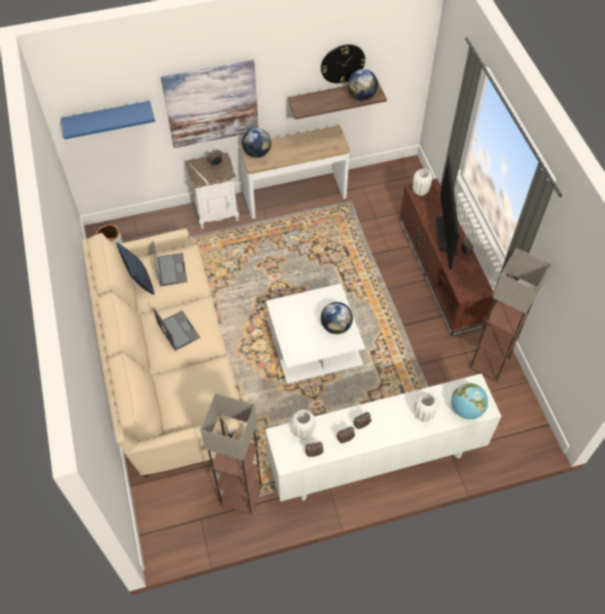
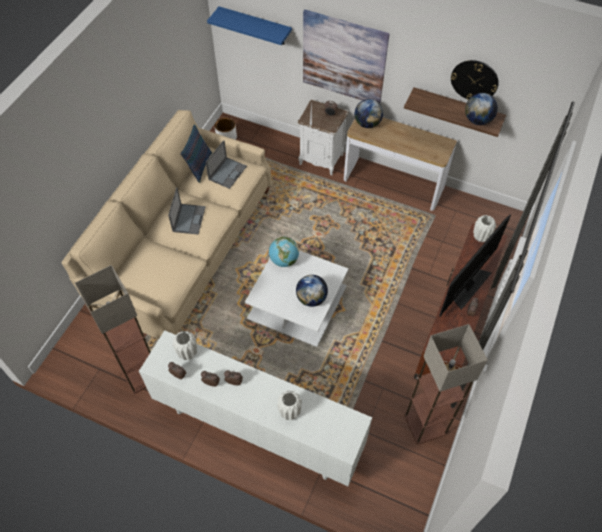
camera: 40 degrees right, 0 degrees up
globe [451,383,488,419] -> globe moved to [269,236,299,267]

